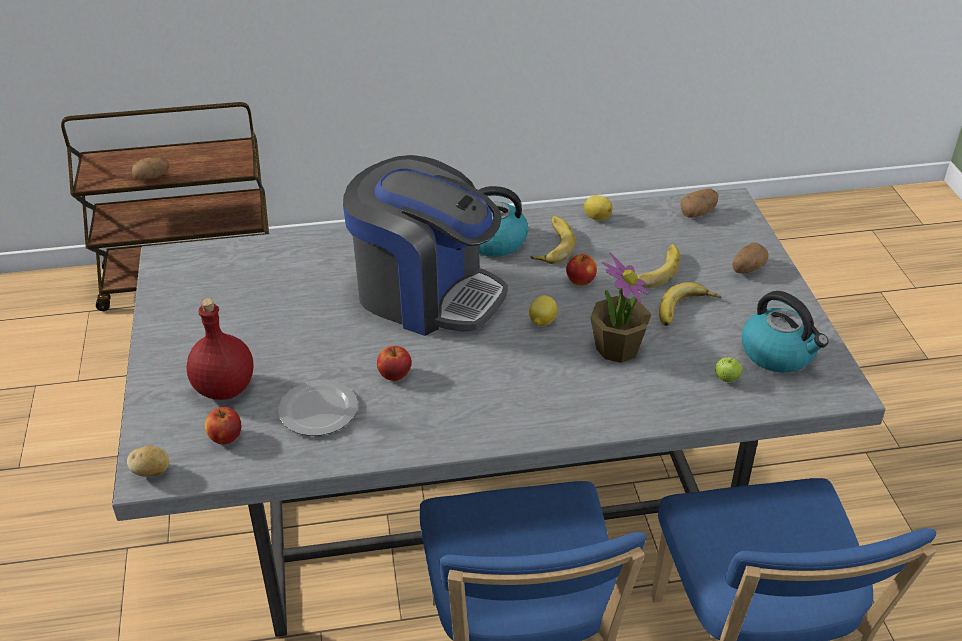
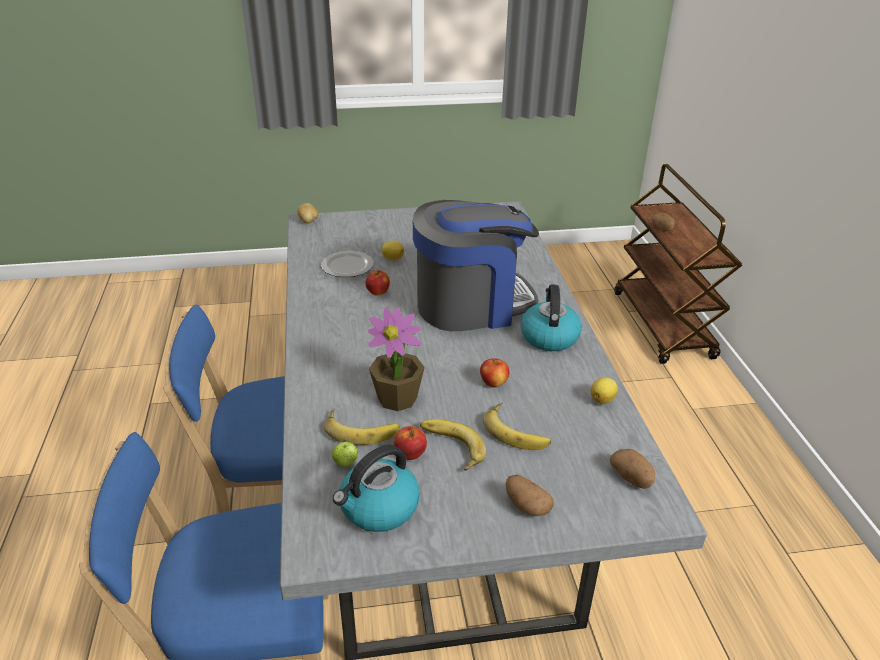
camera: 90 degrees right, 5 degrees down
red bottle [186,298,253,400] -> none
apple [205,407,241,445] -> apple moved to [394,426,427,460]
coffee machine [343,155,508,336] -> coffee machine turned 135 degrees counterclockwise [413,200,539,331]
lemon [529,295,558,326] -> lemon moved to [381,241,404,261]
banana [530,216,576,264] -> banana moved to [324,408,399,445]

